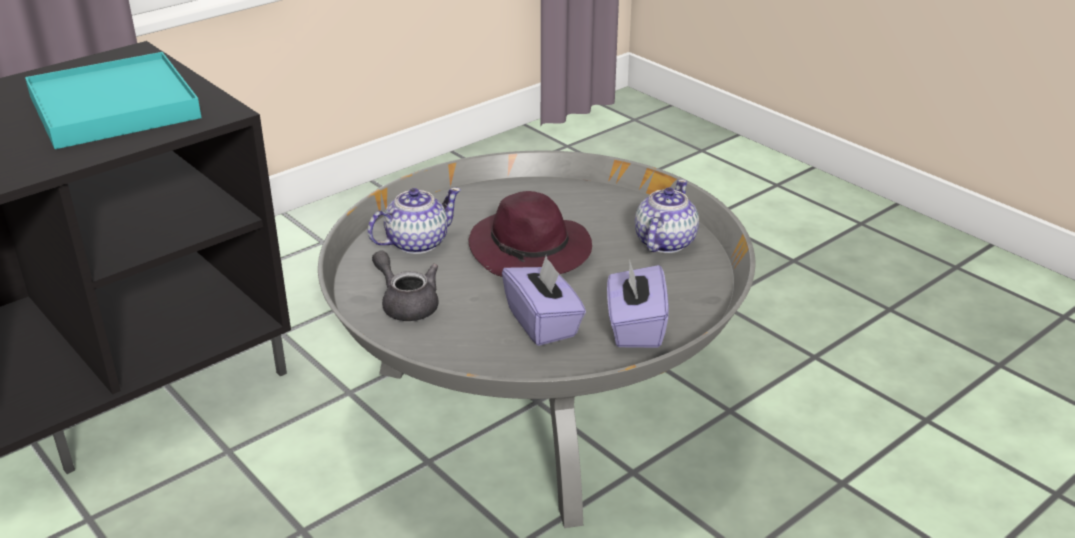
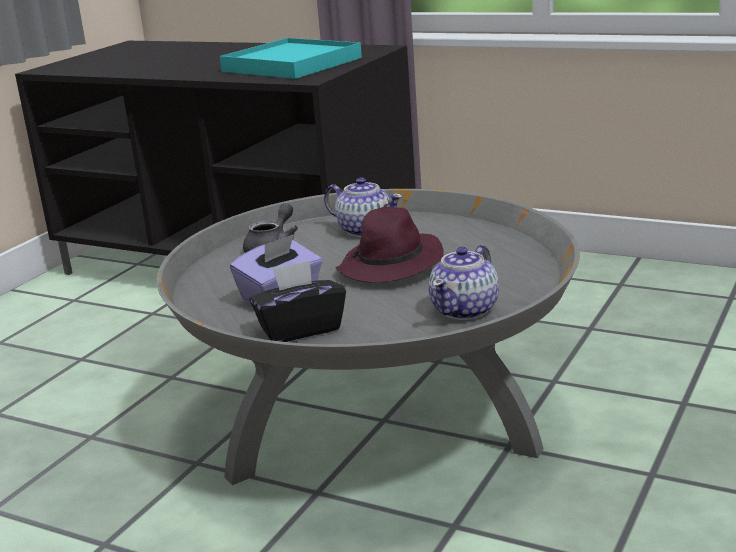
camera: 70 degrees right, 10 degrees down
purple tissue box [607,260,669,348] -> black tissue box [249,260,346,342]
teapot [635,179,699,253] -> teapot turned 120 degrees clockwise [429,245,499,320]

